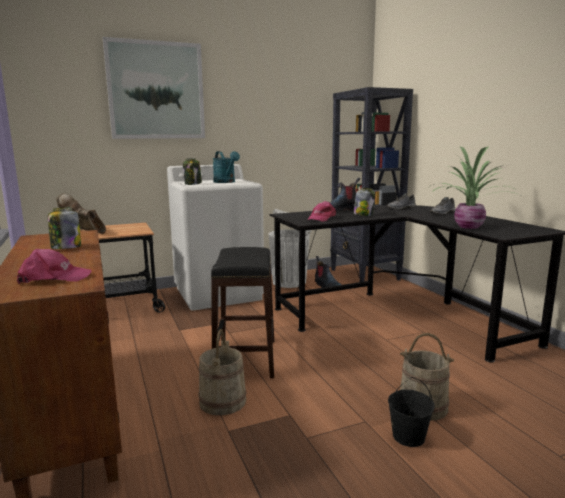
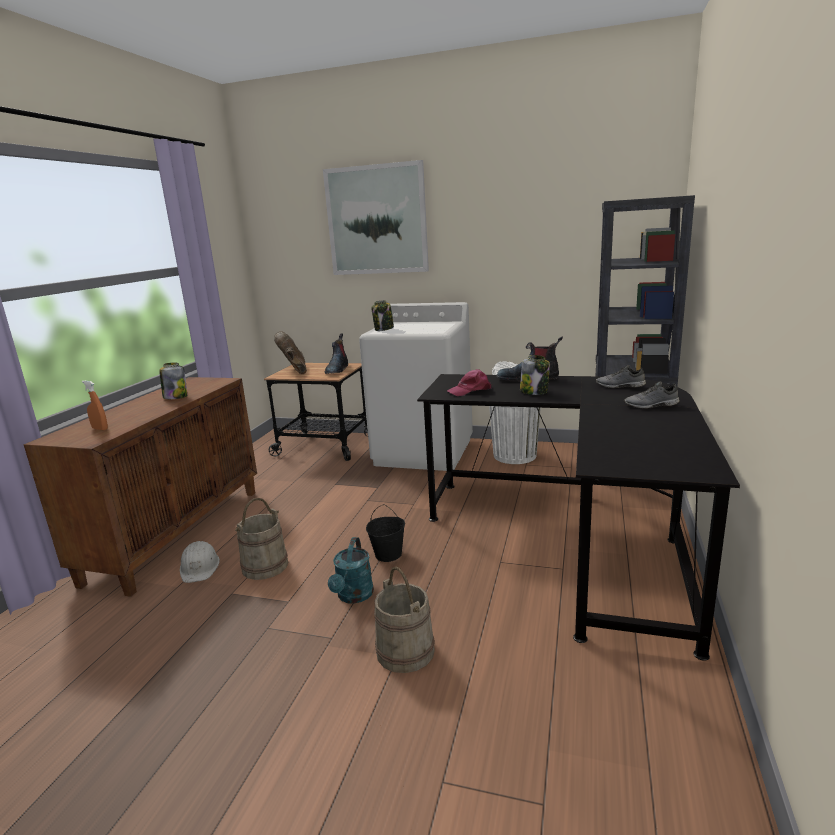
camera: 40 degrees right, 5 degrees up
pink cap [16,249,92,284] -> orange spray bottle [82,381,108,430]
black stool [211,247,274,378] -> none
turquoise watering can [213,151,240,183] -> turquoise watering can moved to [328,537,374,604]
boot [315,256,341,292] -> boot moved to [324,333,348,374]
black bucket [388,377,435,447] -> black bucket moved to [366,504,405,562]
potted plant [429,147,520,229] -> none
none -> white hard hat [180,541,220,583]

